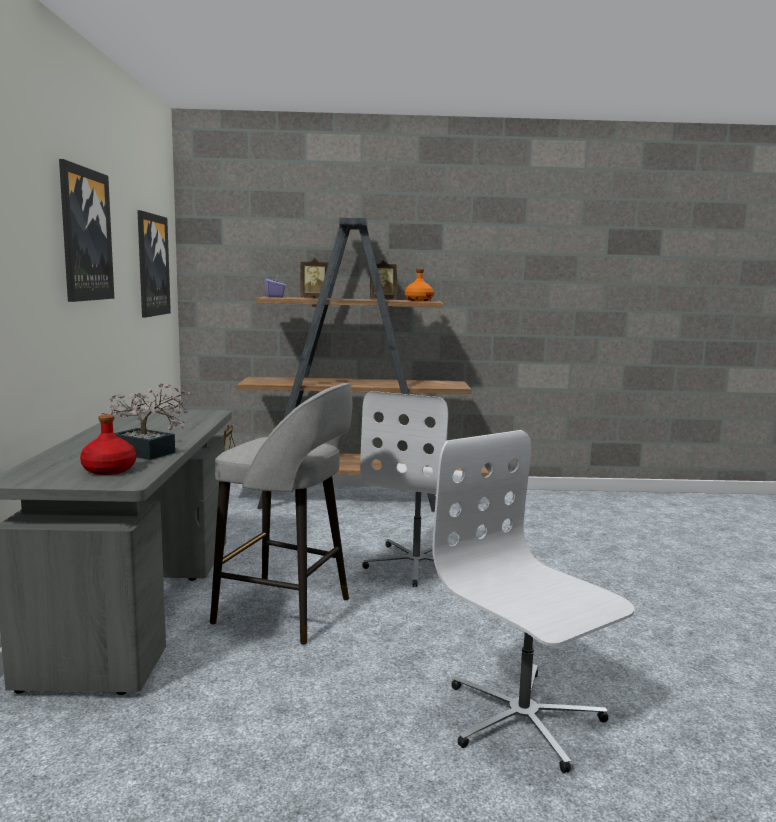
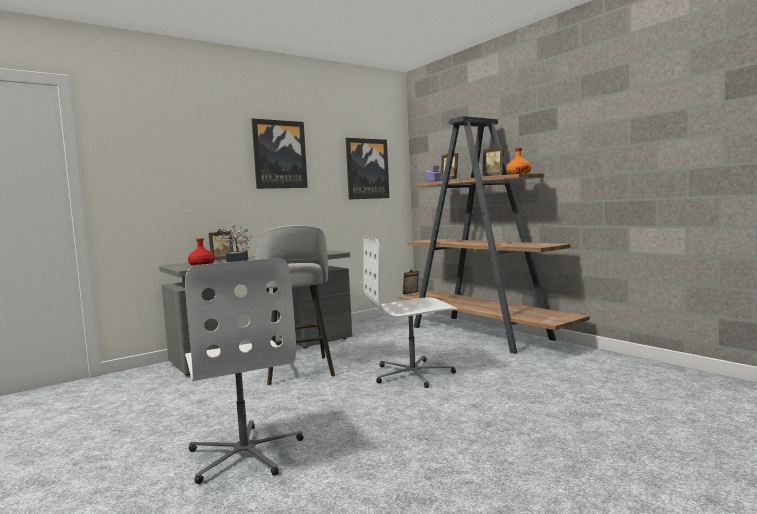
camera: 55 degrees right, 5 degrees down
white office chair [432,430,635,773] -> white office chair turned 135 degrees clockwise [185,258,304,484]
none -> picture frame [208,229,233,260]

